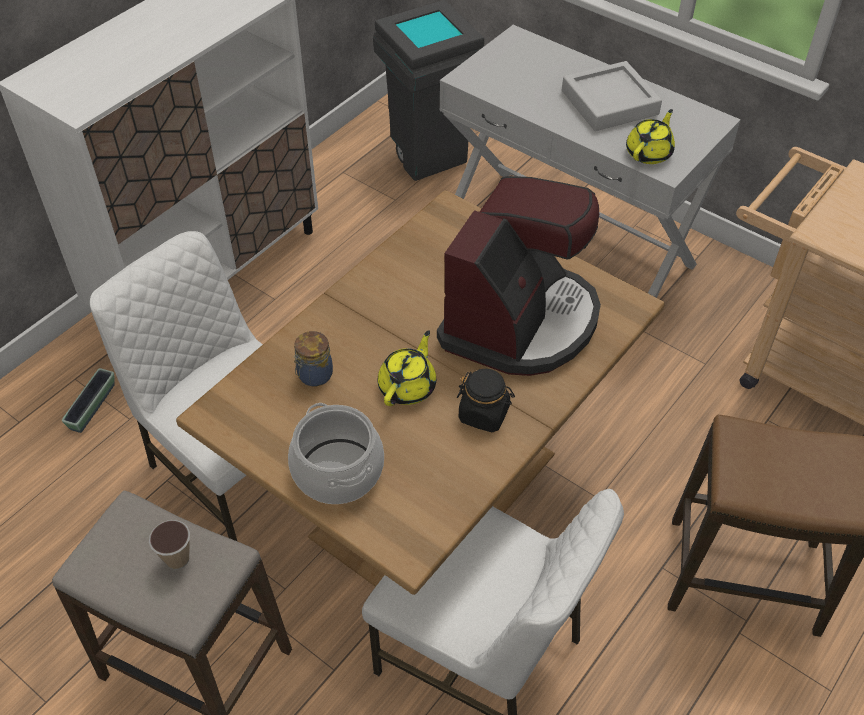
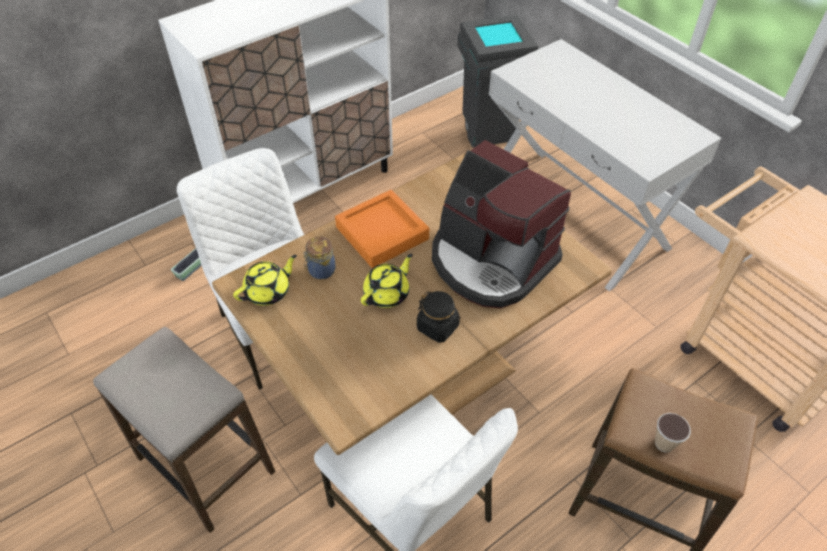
camera: 15 degrees right, 0 degrees up
cup [149,520,190,570] -> cup moved to [655,413,691,453]
cooking pot [288,403,384,504] -> none
coffee machine [437,176,601,376] -> coffee machine turned 90 degrees clockwise [432,140,571,308]
grey tray [562,61,662,131] -> none
yellow teapot [626,109,675,164] -> yellow teapot moved to [233,255,297,306]
none -> orange tray [335,190,429,268]

